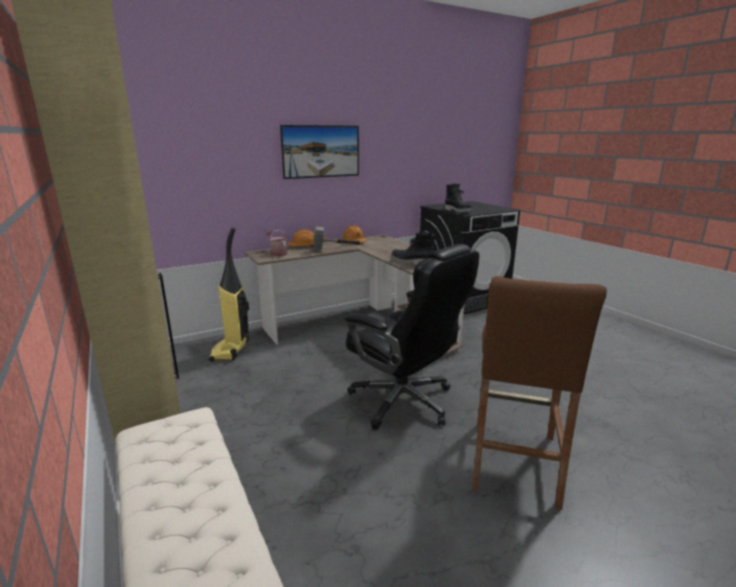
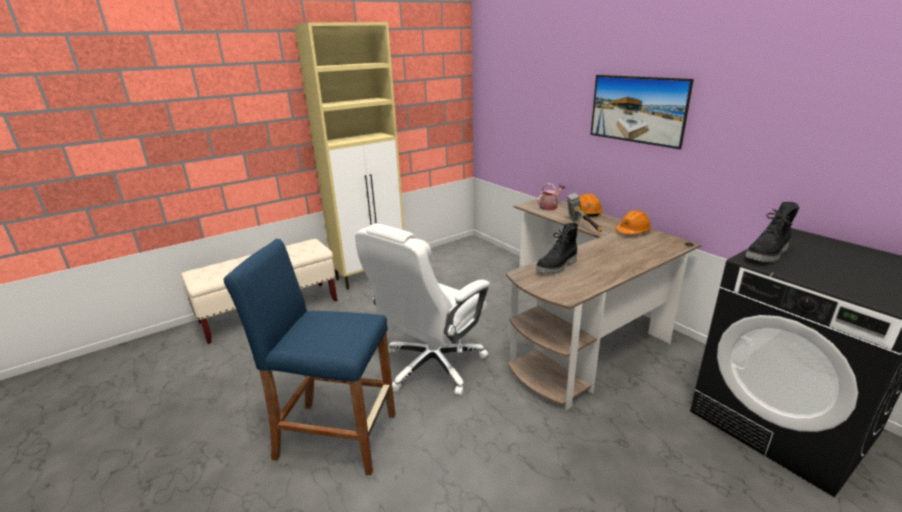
camera: 85 degrees right, 5 degrees up
vacuum cleaner [208,227,249,362] -> none
black office chair [345,244,479,430] -> white office chair [355,223,490,396]
black boot [391,231,435,264] -> black boot turned 150 degrees counterclockwise [536,223,578,274]
brown stool [472,276,607,510] -> blue stool [223,239,395,475]

